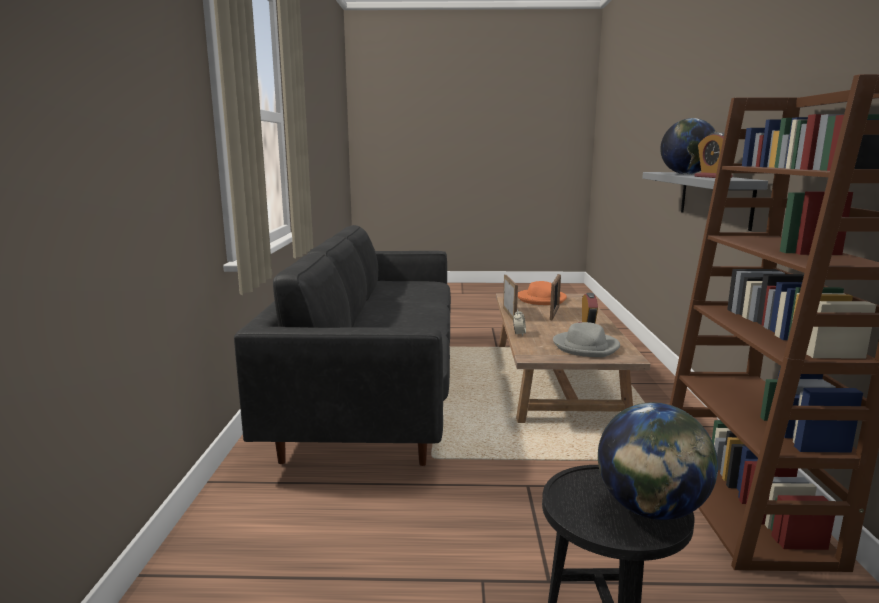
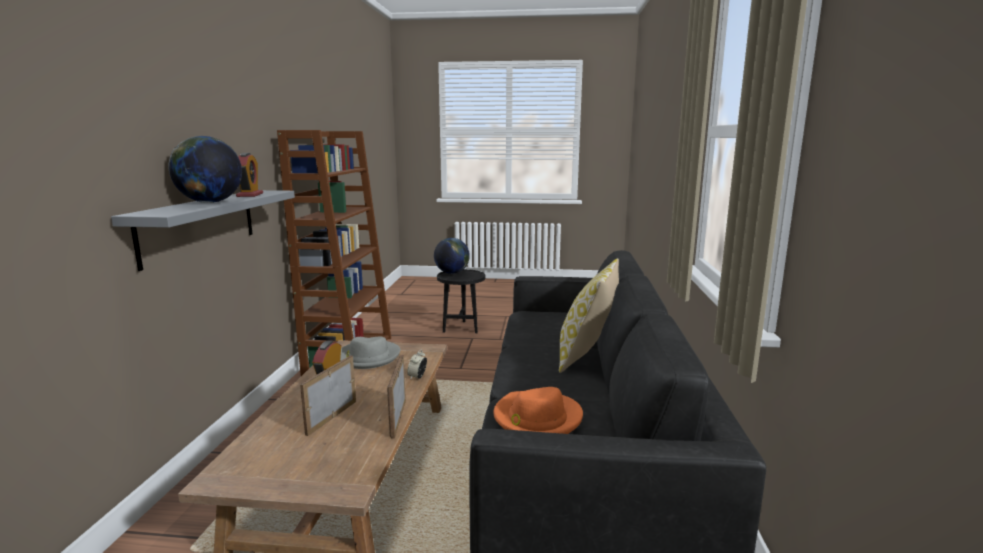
camera: 175 degrees left, 0 degrees up
orange hat [518,281,567,305] -> orange hat moved to [493,387,583,434]
none -> pillow [559,258,619,373]

